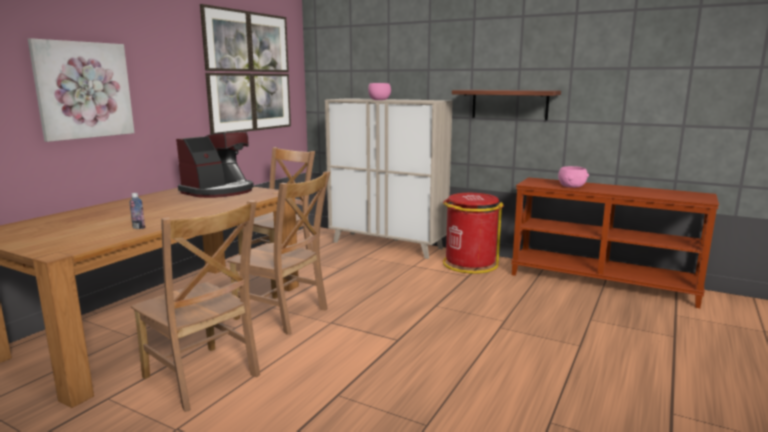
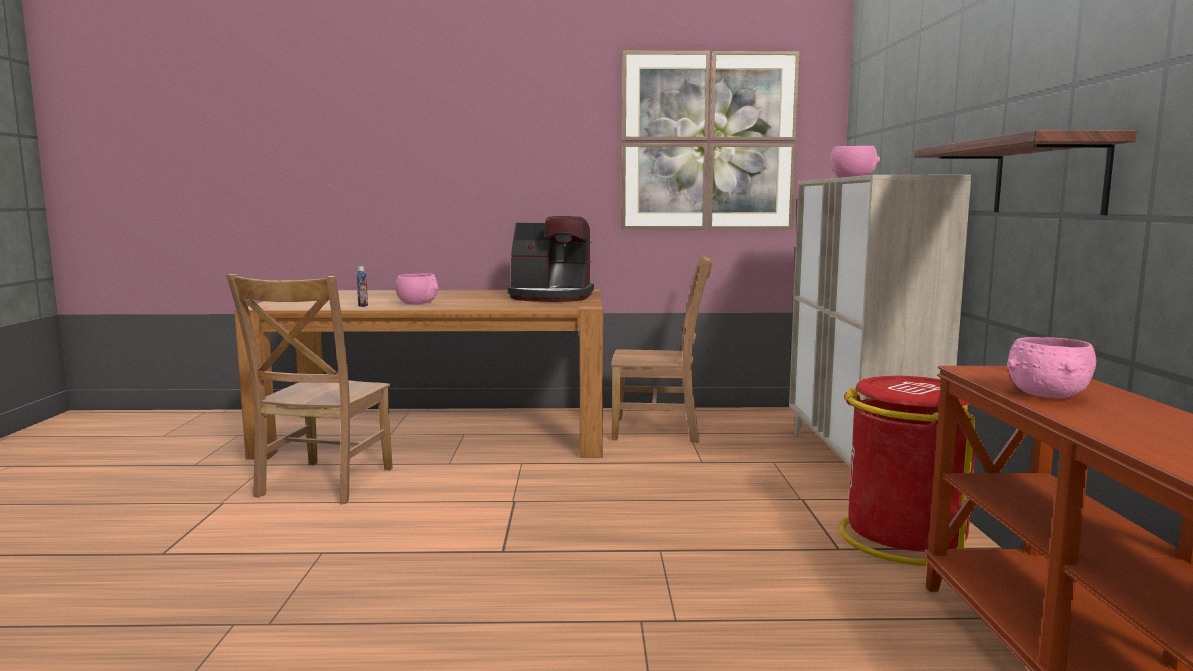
camera: 60 degrees right, 5 degrees down
picture [28,38,135,142] -> none
brown chair [228,171,330,335] -> none
none -> pink bowl [395,273,439,304]

